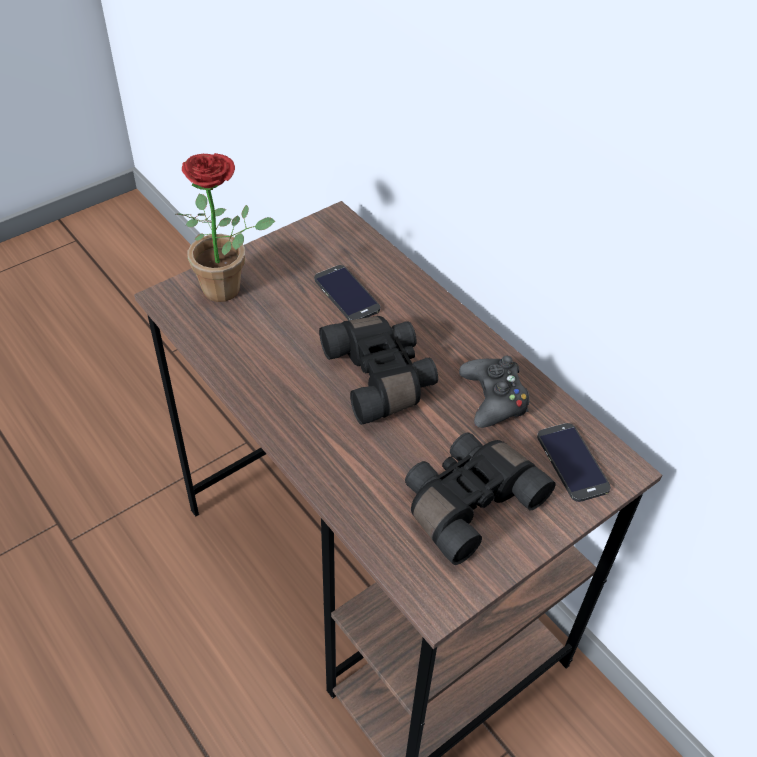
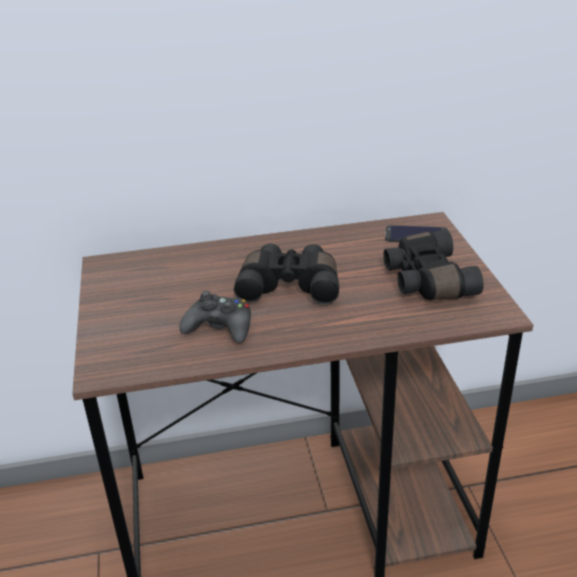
camera: 60 degrees left, 15 degrees down
potted plant [176,153,275,302] -> none
phone [314,265,380,320] -> none
black game controller [459,356,529,428] -> black game controller moved to [179,291,251,343]

